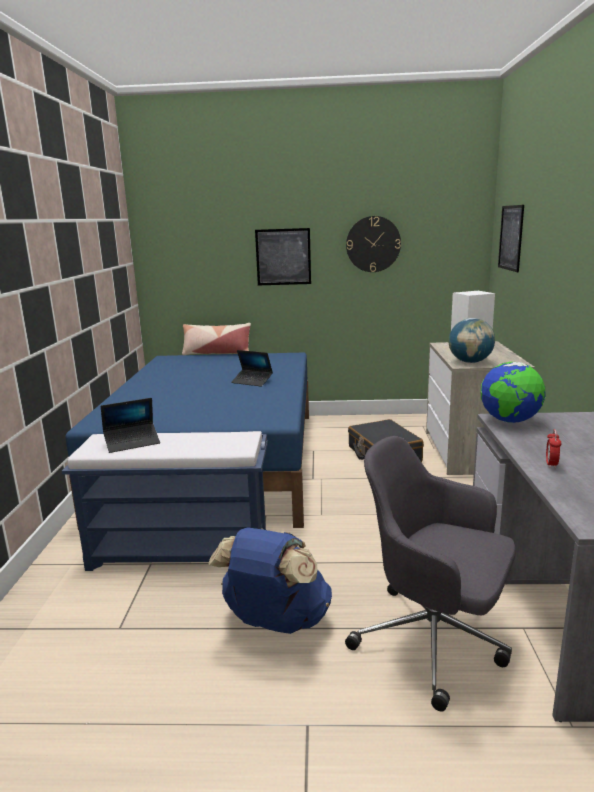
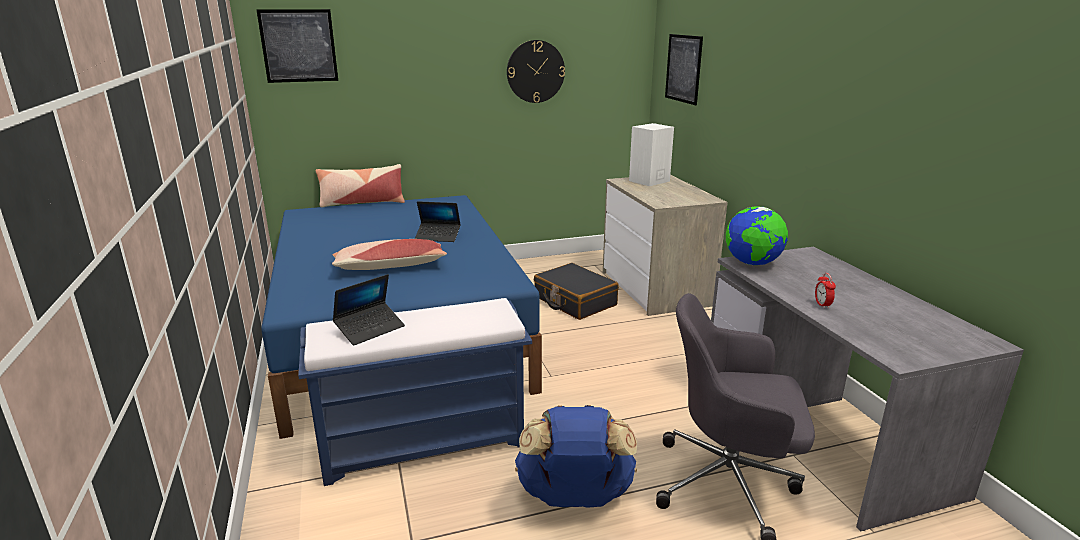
camera: 20 degrees left, 5 degrees up
picture [255,228,311,285] -> picture moved to [256,9,338,83]
globe [449,318,495,363] -> none
none -> pillow [332,239,447,270]

